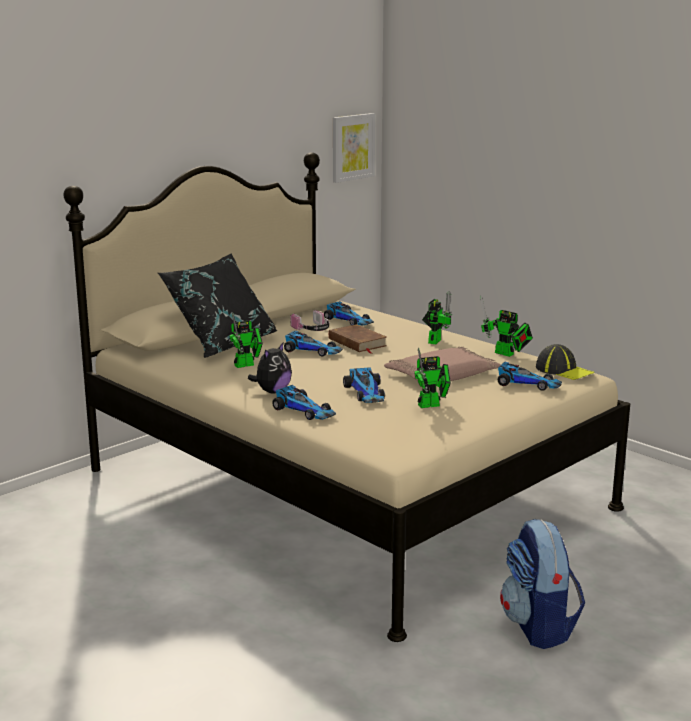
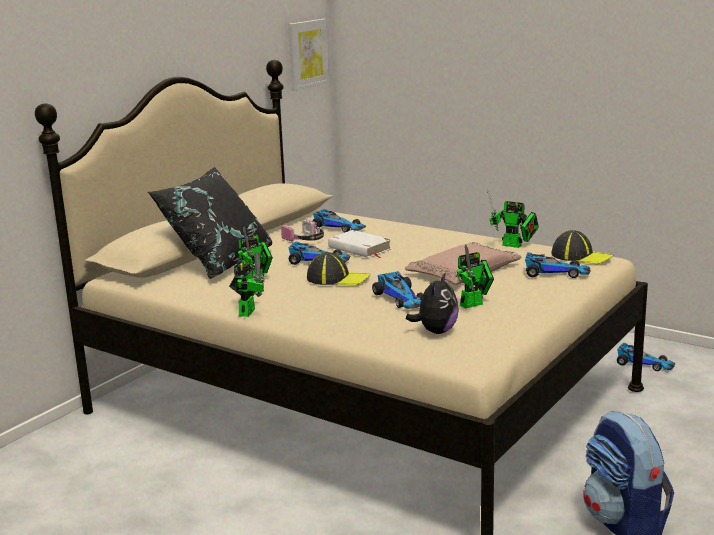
camera: 10 degrees left, 0 degrees up
plush toy [248,342,292,394] -> plush toy moved to [406,272,459,334]
toy car [272,385,336,420] -> toy car moved to [617,343,675,371]
brown book [329,324,387,354] -> white book [328,230,392,258]
toy robot [422,291,452,344] -> toy robot moved to [230,251,265,317]
none -> cap [307,252,370,286]

